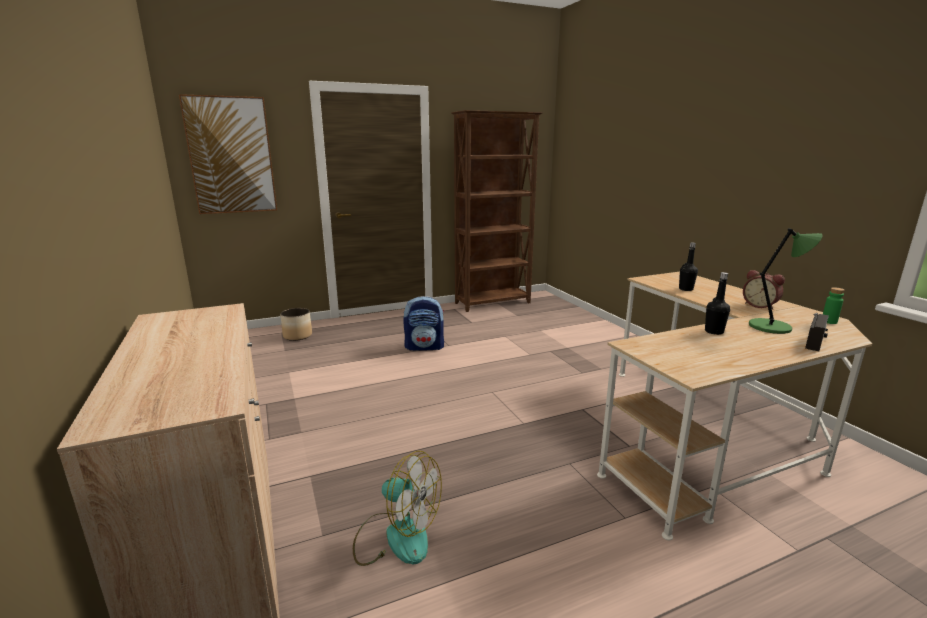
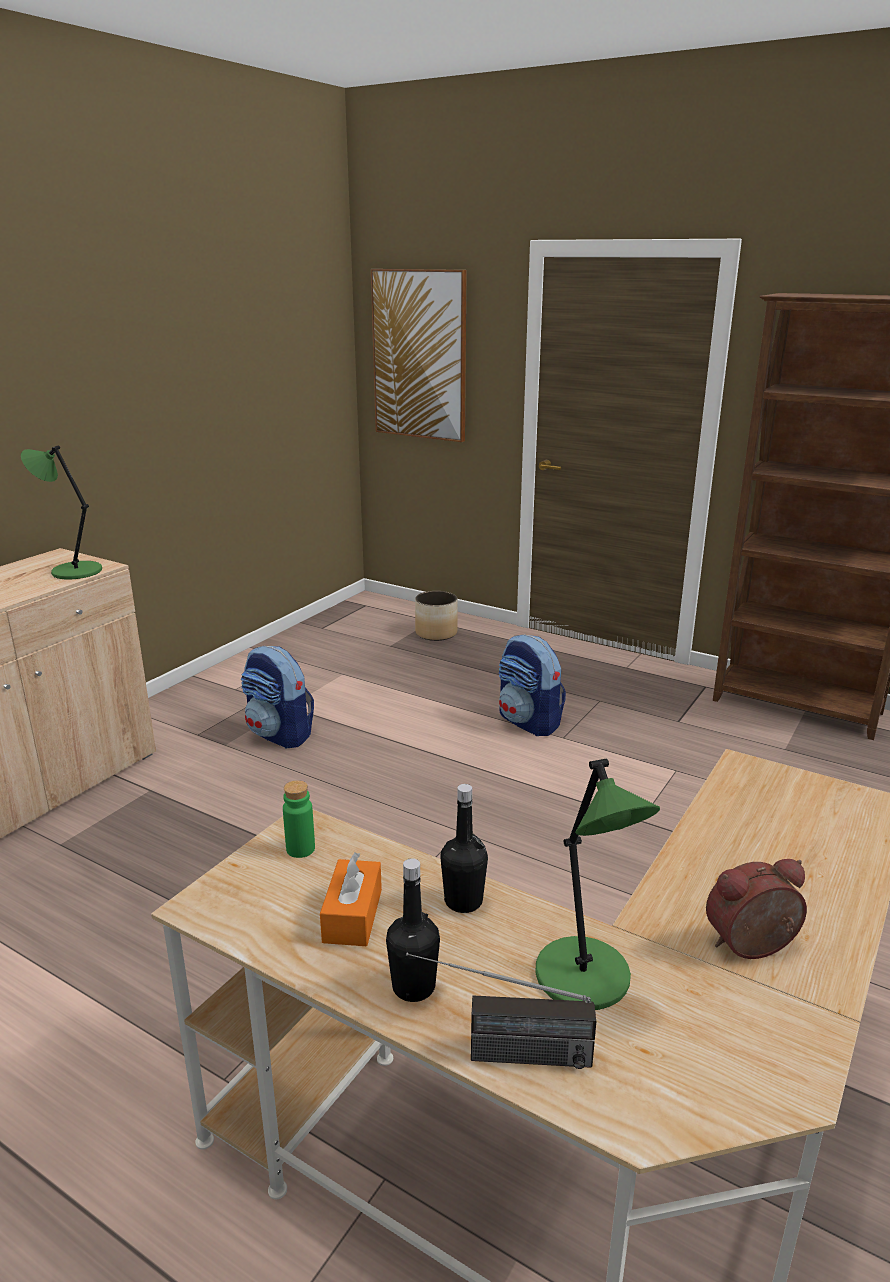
camera: 55 degrees right, 5 degrees up
fan [353,451,442,566] -> none
black bottle [679,242,698,291] -> black bottle moved to [386,858,440,1002]
alarm clock [743,270,785,310] -> alarm clock turned 60 degrees clockwise [706,859,807,959]
green bottle [823,287,844,324] -> green bottle moved to [283,780,315,858]
none -> green table lamp [21,446,102,579]
none -> backpack [241,646,314,749]
none -> orange tissue box [320,852,382,946]

